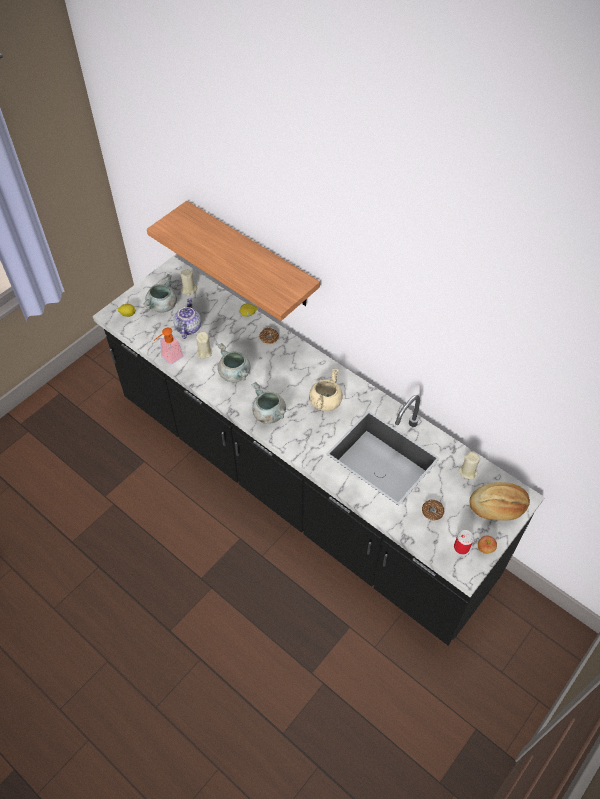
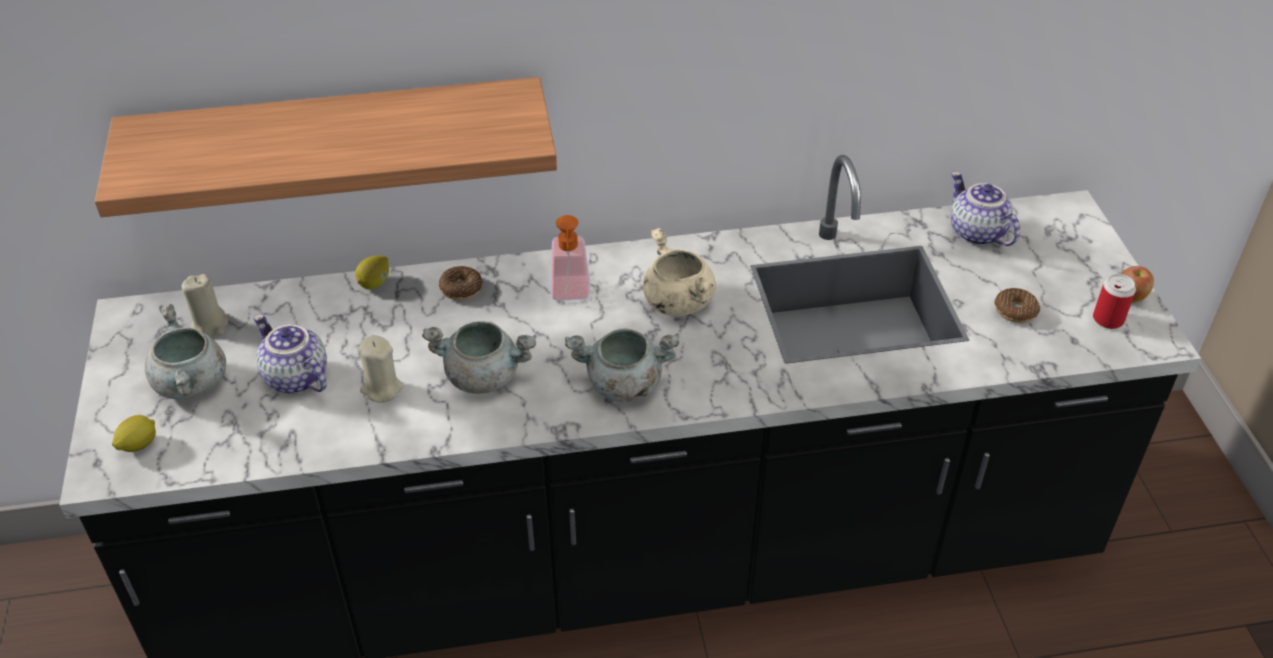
camera: 50 degrees left, 10 degrees down
soap dispenser [153,328,184,364] -> soap dispenser moved to [551,215,590,300]
beige candle [459,452,480,479] -> teapot [951,172,1020,246]
bread [470,482,530,521] -> none

